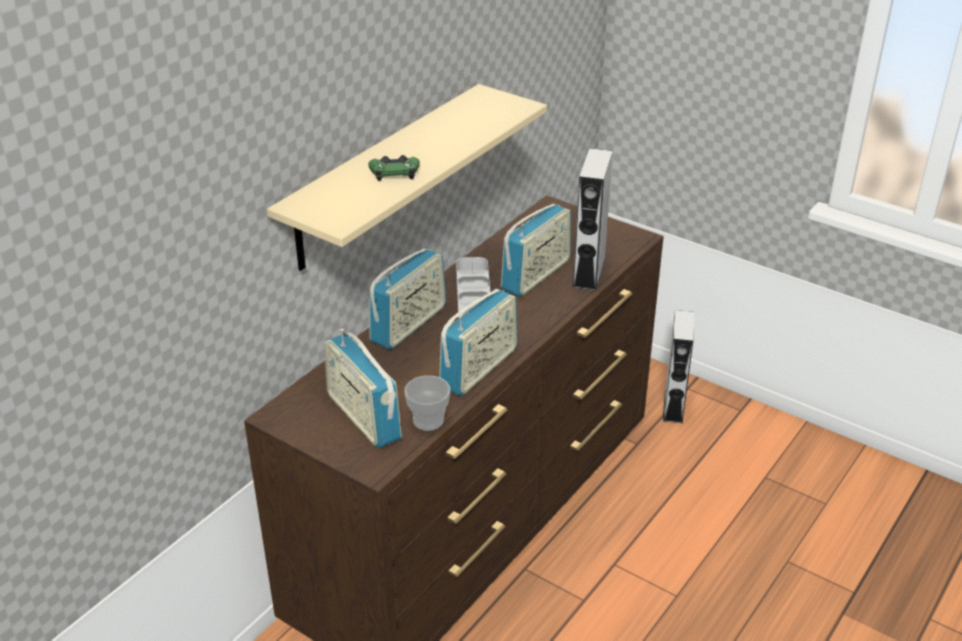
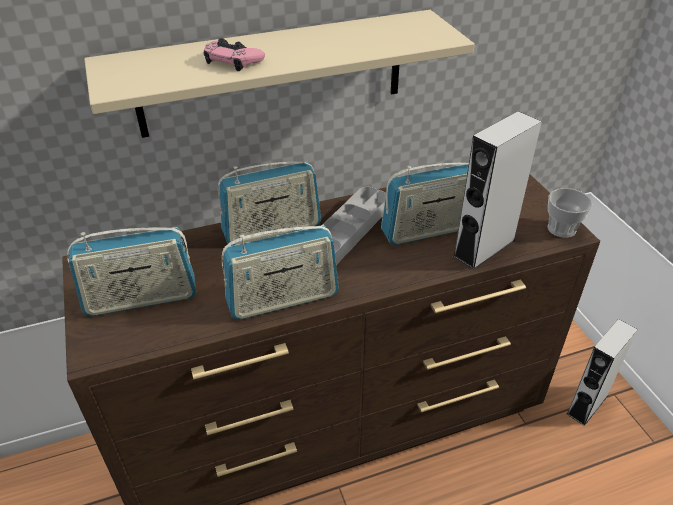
camera: 35 degrees right, 5 degrees up
radio [324,328,402,448] -> radio turned 105 degrees counterclockwise [67,227,196,317]
green game controller [368,155,420,181] -> pink game controller [204,38,265,71]
cup [404,376,450,431] -> cup moved to [548,188,592,238]

